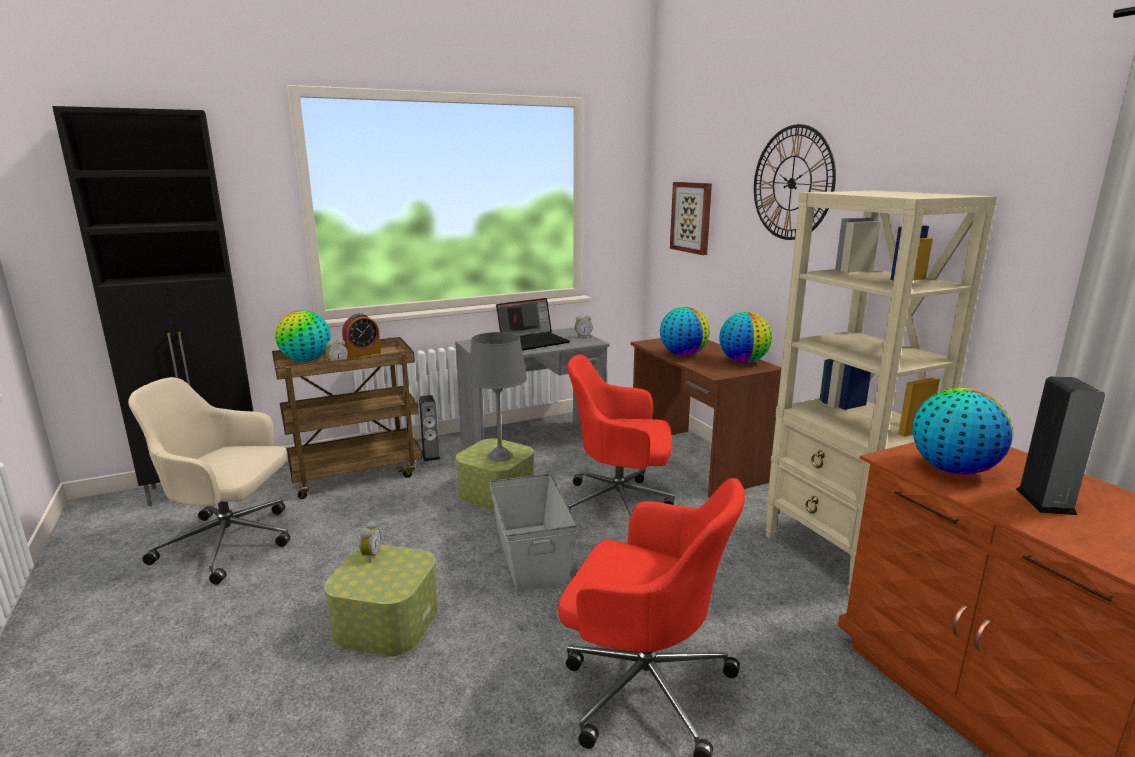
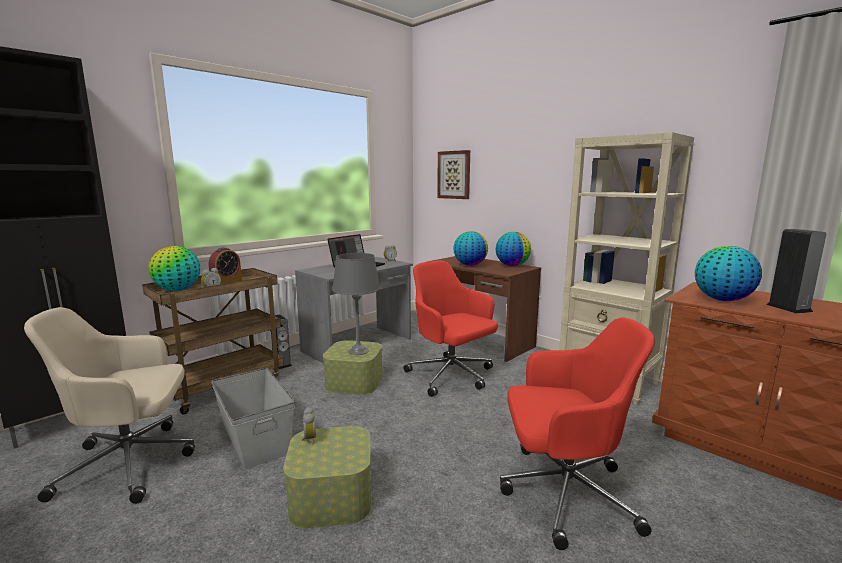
camera: 20 degrees left, 5 degrees down
grey storage box [489,474,578,591] -> grey storage box moved to [211,368,295,469]
red office chair [567,355,675,516] -> red office chair turned 60 degrees clockwise [403,261,498,397]
wall clock [754,124,836,240] -> none

